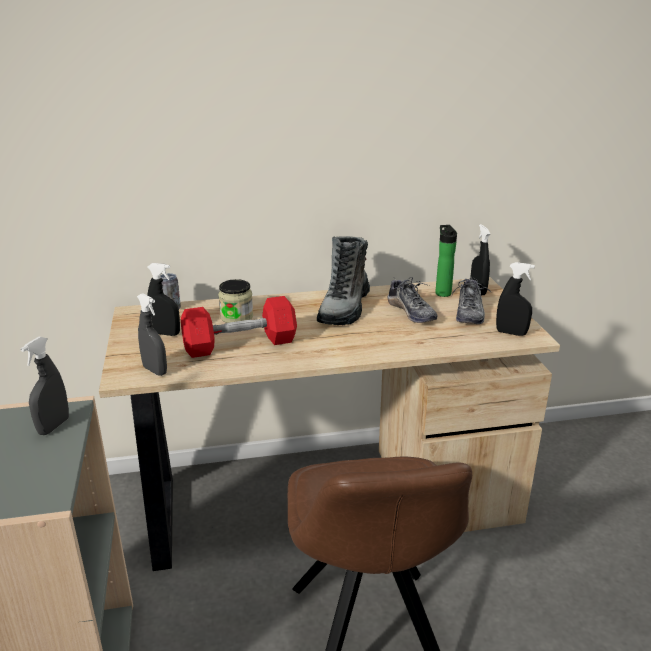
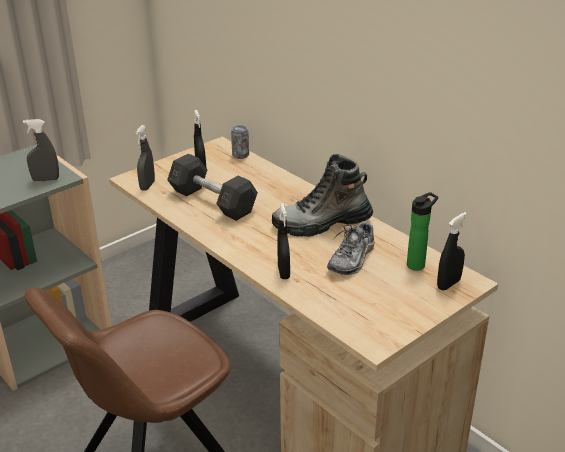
camera: 60 degrees right, 5 degrees up
red dumbbell [181,296,297,358] -> grey dumbbell [167,154,258,221]
jar [218,279,253,323] -> none
shoe [452,276,491,324] -> none
black spray bottle [496,262,535,336] -> black spray bottle moved to [277,203,290,279]

